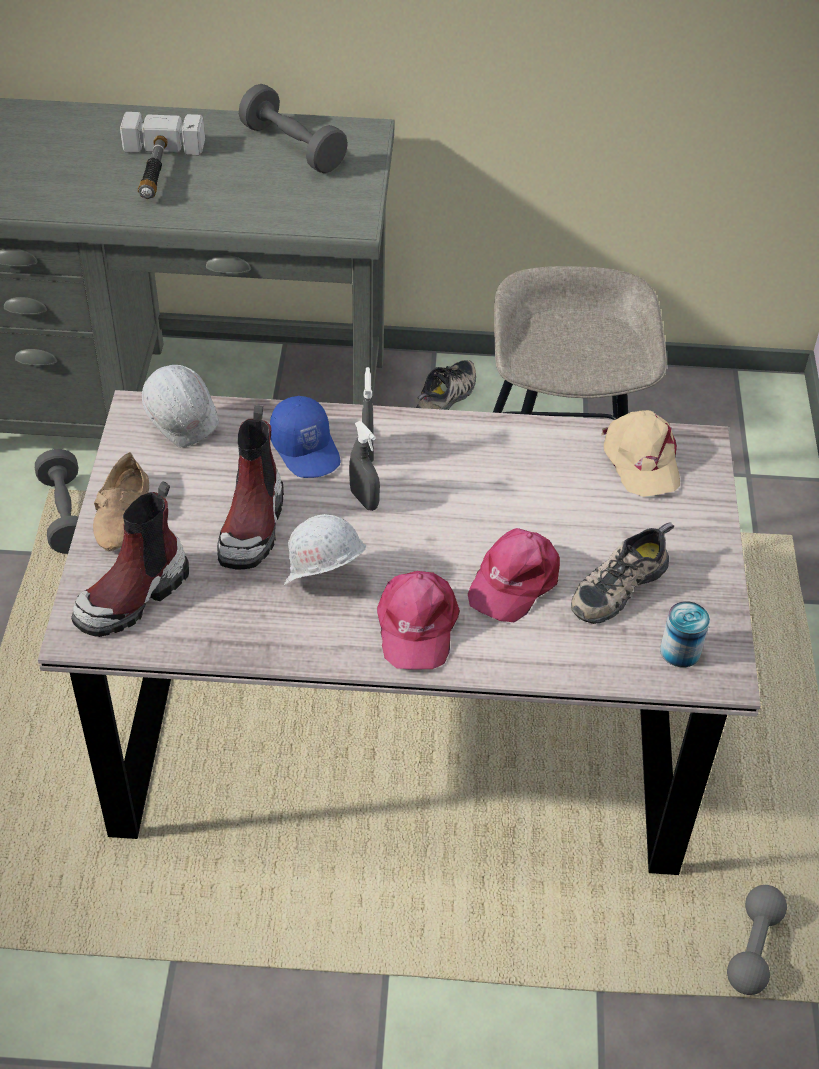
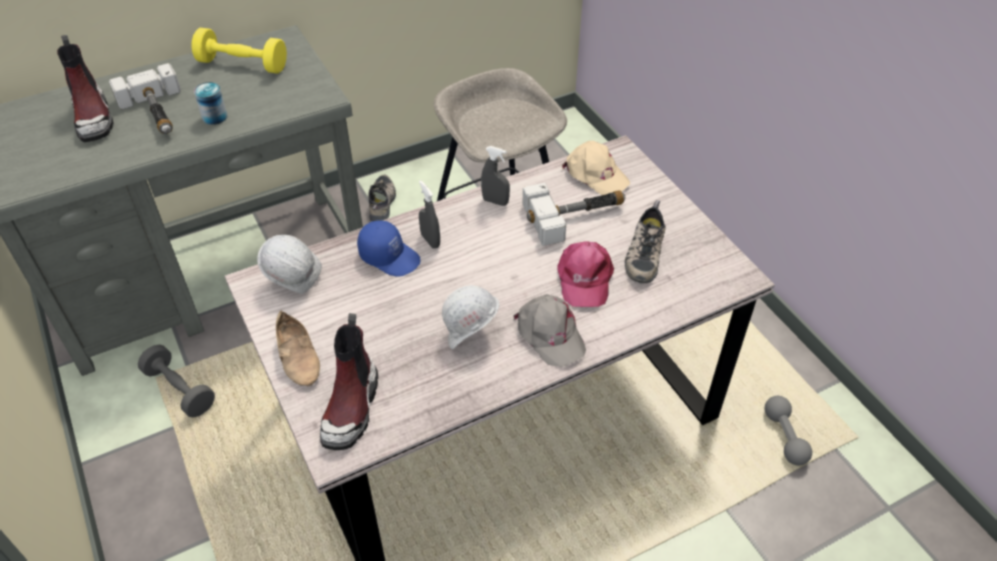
camera: 30 degrees left, 0 degrees up
boot [217,405,284,570] -> boot moved to [57,35,113,142]
grey dumbbell [239,84,348,173] -> yellow dumbbell [191,28,287,73]
grey spray bottle [349,421,380,511] -> grey spray bottle moved to [481,146,510,206]
pink cap [377,571,460,670] -> grey cap [513,294,586,367]
can [660,601,710,667] -> can moved to [194,82,228,125]
none -> hammer [523,183,625,246]

